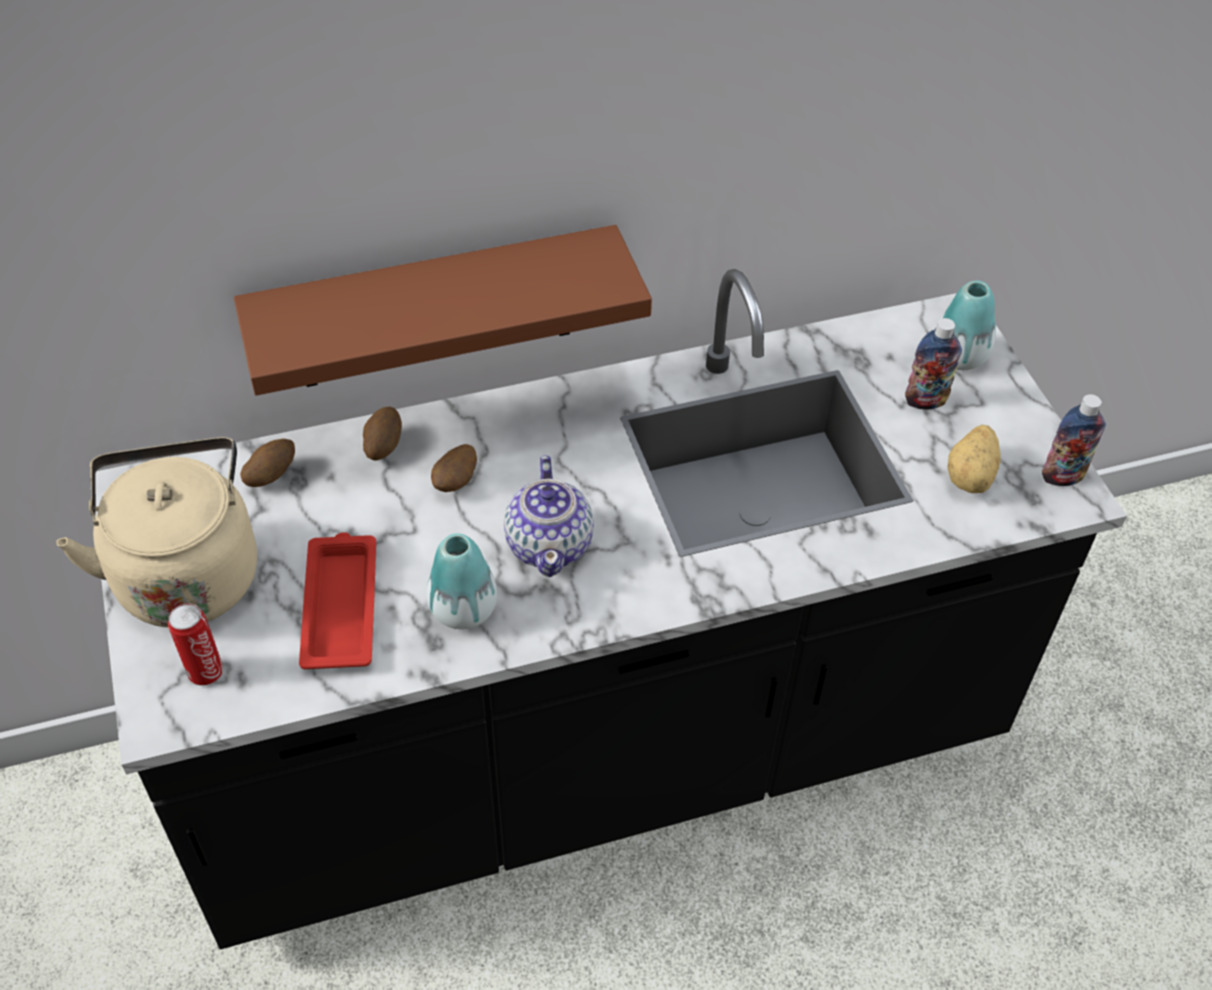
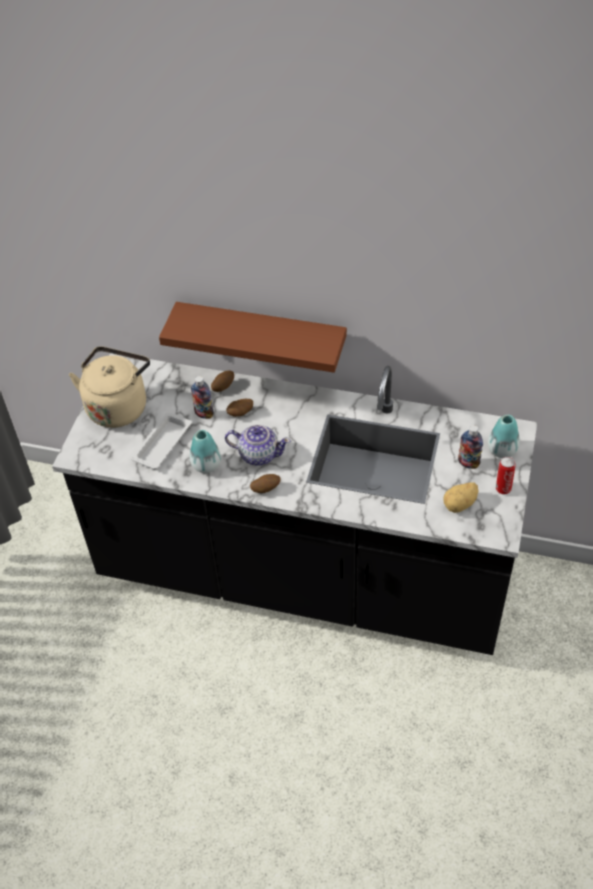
camera: 35 degrees right, 0 degrees up
can [168,603,223,686] -> can moved to [496,457,516,494]
potato [240,439,295,487] -> potato moved to [250,474,281,493]
red tray [299,532,376,669] -> white tray [131,412,192,469]
teapot [504,456,594,577] -> teapot turned 105 degrees counterclockwise [225,425,290,466]
bottle [1042,394,1106,486] -> bottle moved to [191,376,214,419]

